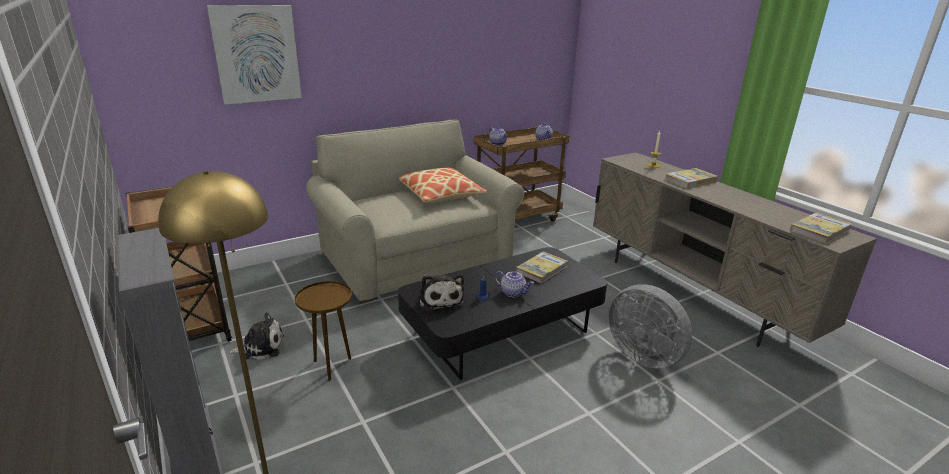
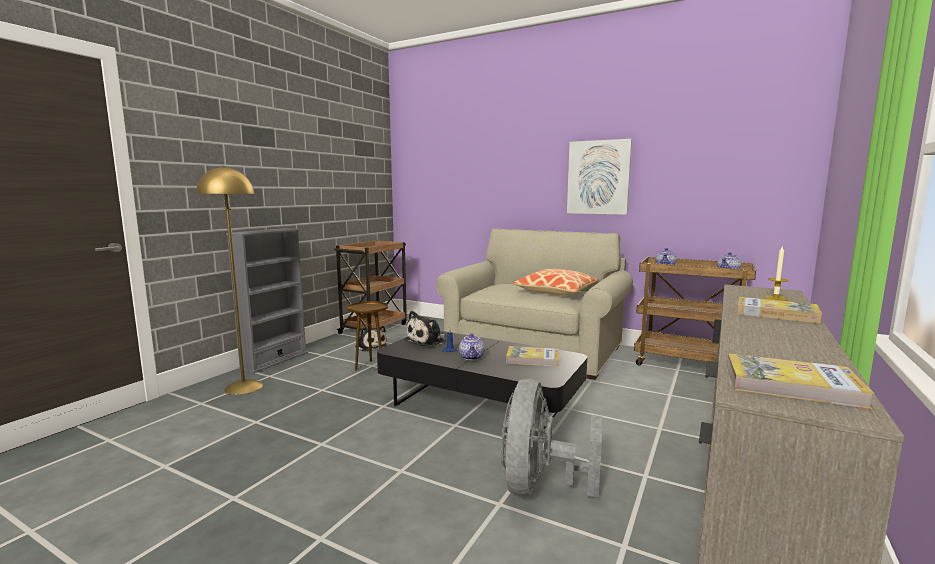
camera: 60 degrees right, 15 degrees down
picture [207,5,302,104] -> picture moved to [567,139,632,215]

